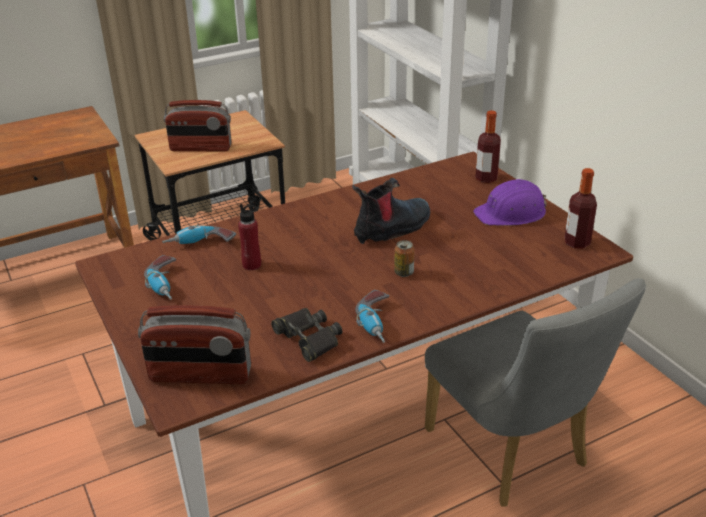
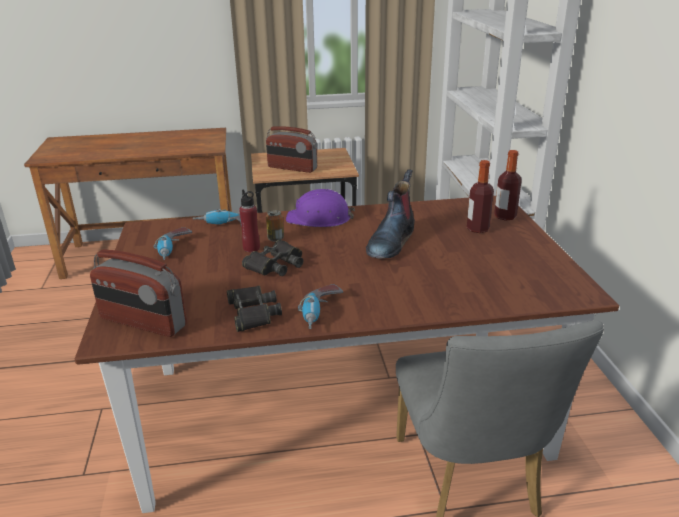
camera: 20 degrees right, 5 degrees down
boot [352,178,430,244] -> boot turned 135 degrees clockwise [366,169,415,259]
can [394,240,415,277] -> can moved to [266,210,284,242]
purple hard hat [473,179,547,226] -> purple hard hat moved to [286,189,355,227]
bottle [564,168,597,249] -> bottle moved to [467,160,494,233]
none -> black binoculars [242,240,303,276]

